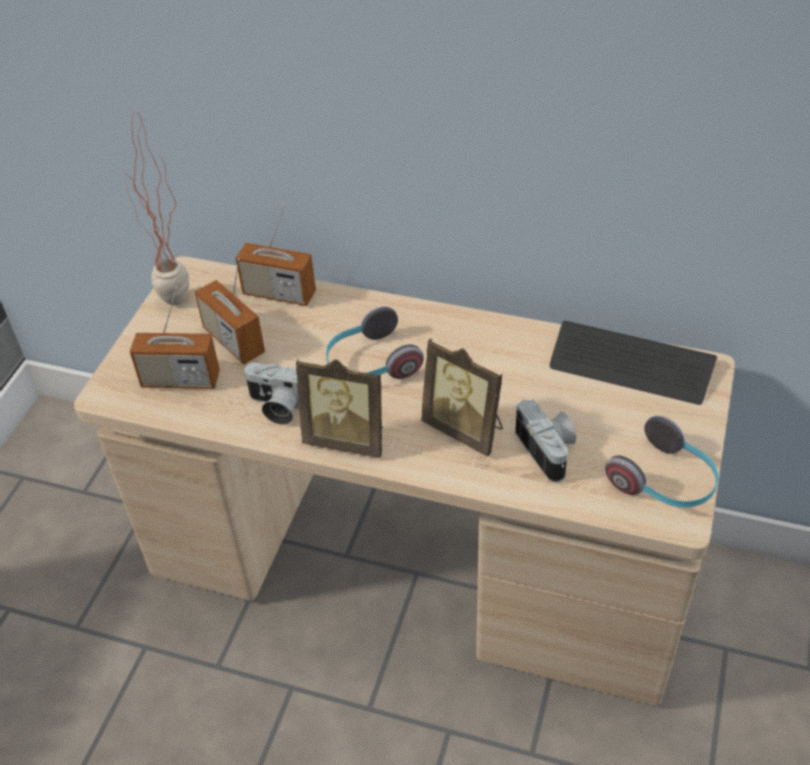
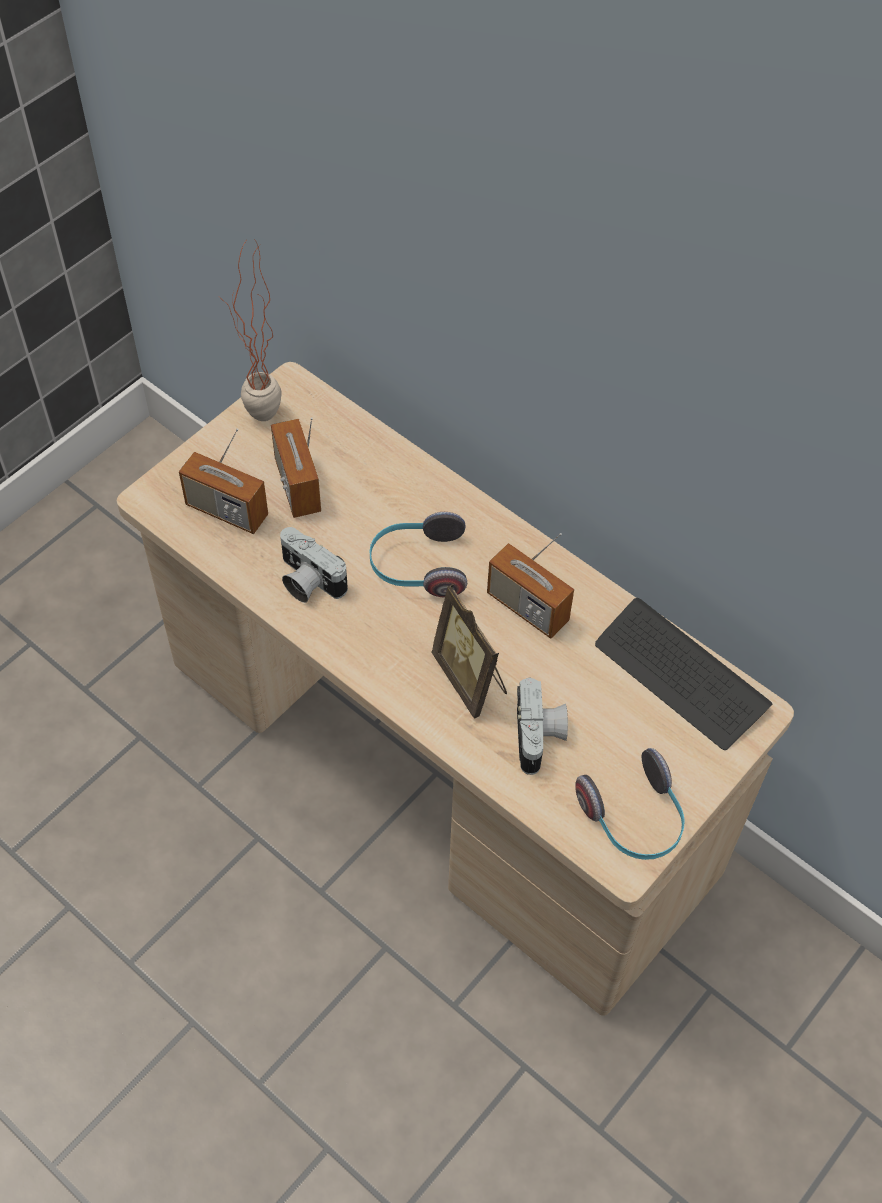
camera: 20 degrees right, 10 degrees up
radio [236,204,316,306] -> radio moved to [487,533,574,639]
picture frame [296,359,383,458] -> none

